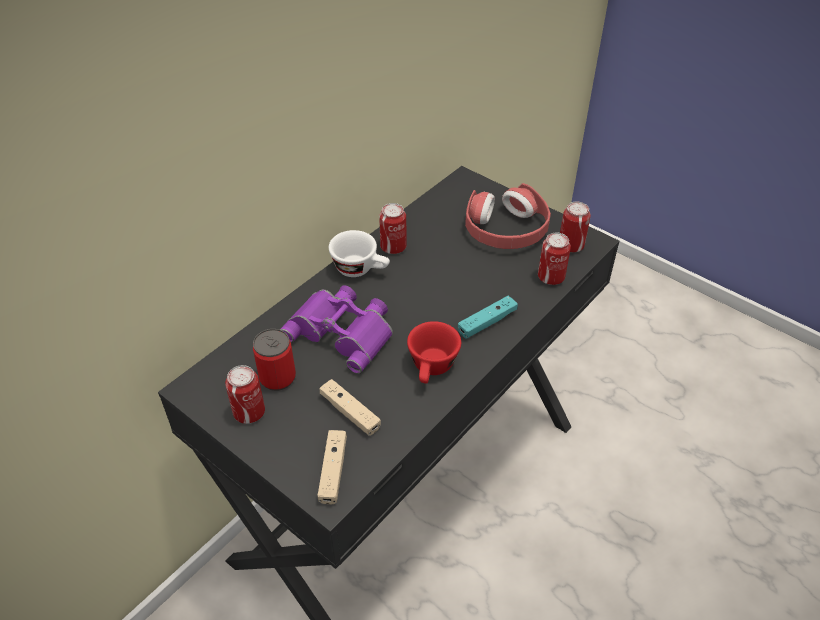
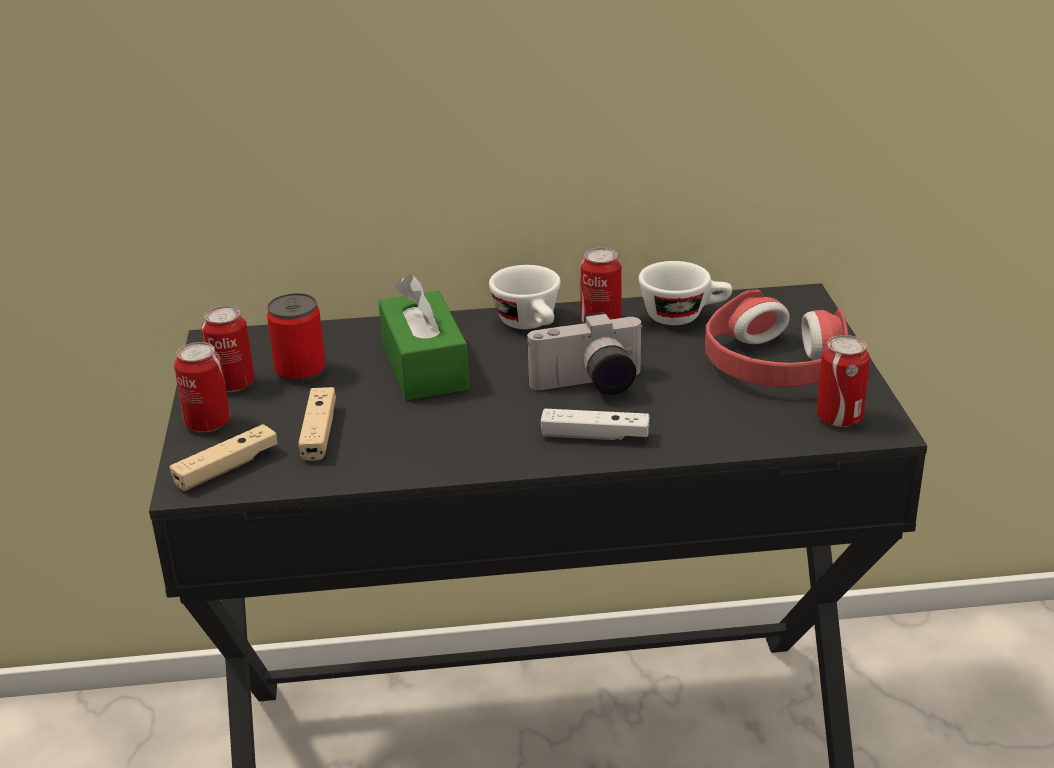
camera: 45 degrees right, 15 degrees down
purple binoculars [280,285,393,374] -> green tissue box [378,274,469,400]
red cup [407,321,461,384] -> none
turquoise game controller [458,296,518,339] -> white game controller [541,409,650,440]
can [538,233,571,285] -> can moved to [174,342,230,432]
none -> camera [527,312,644,395]
none -> white cup [639,261,732,325]

